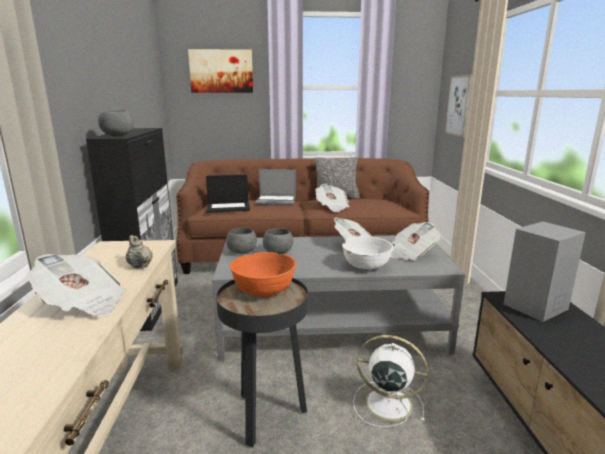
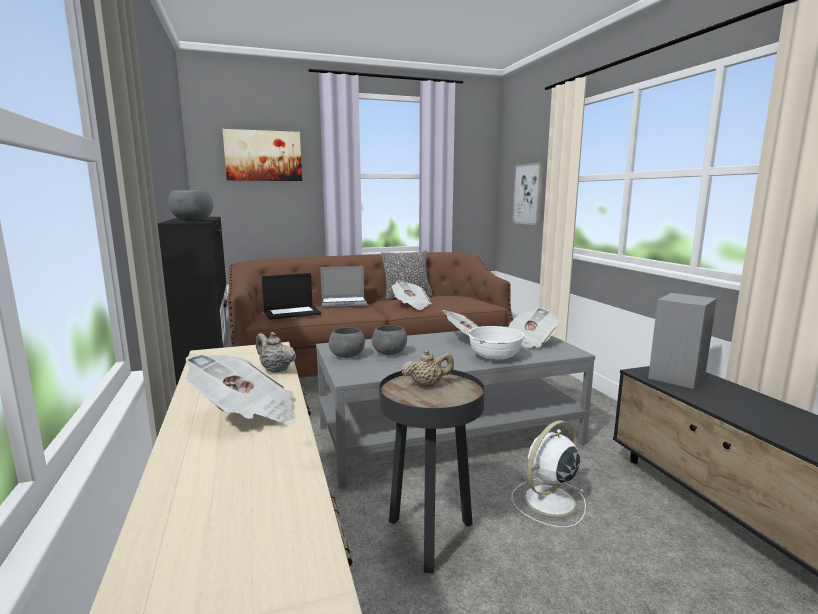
camera: 15 degrees left, 5 degrees down
orange bowl [230,252,296,298] -> beige teapot [401,349,454,387]
white fan [353,335,428,427] -> white fan turned 45 degrees counterclockwise [512,420,586,528]

